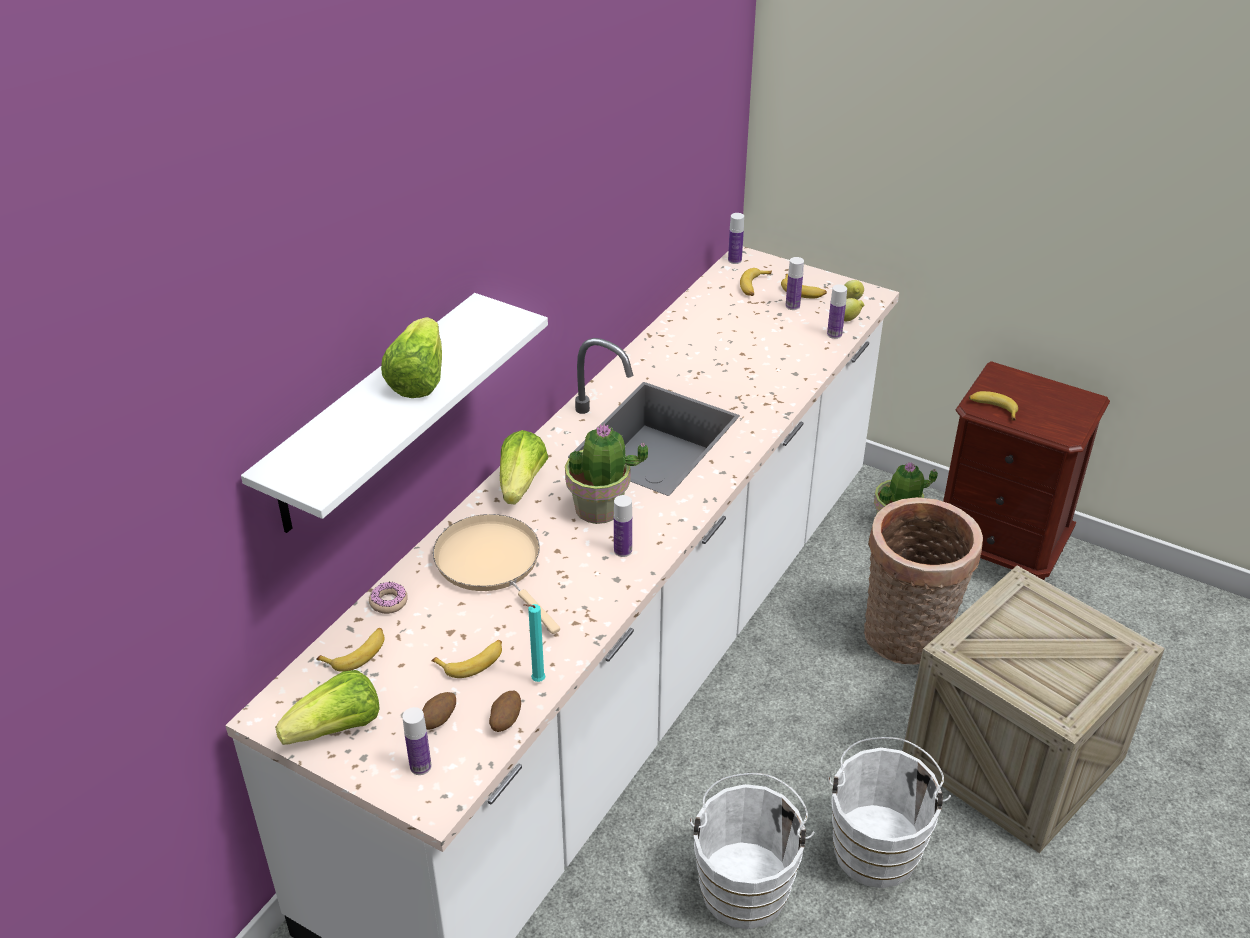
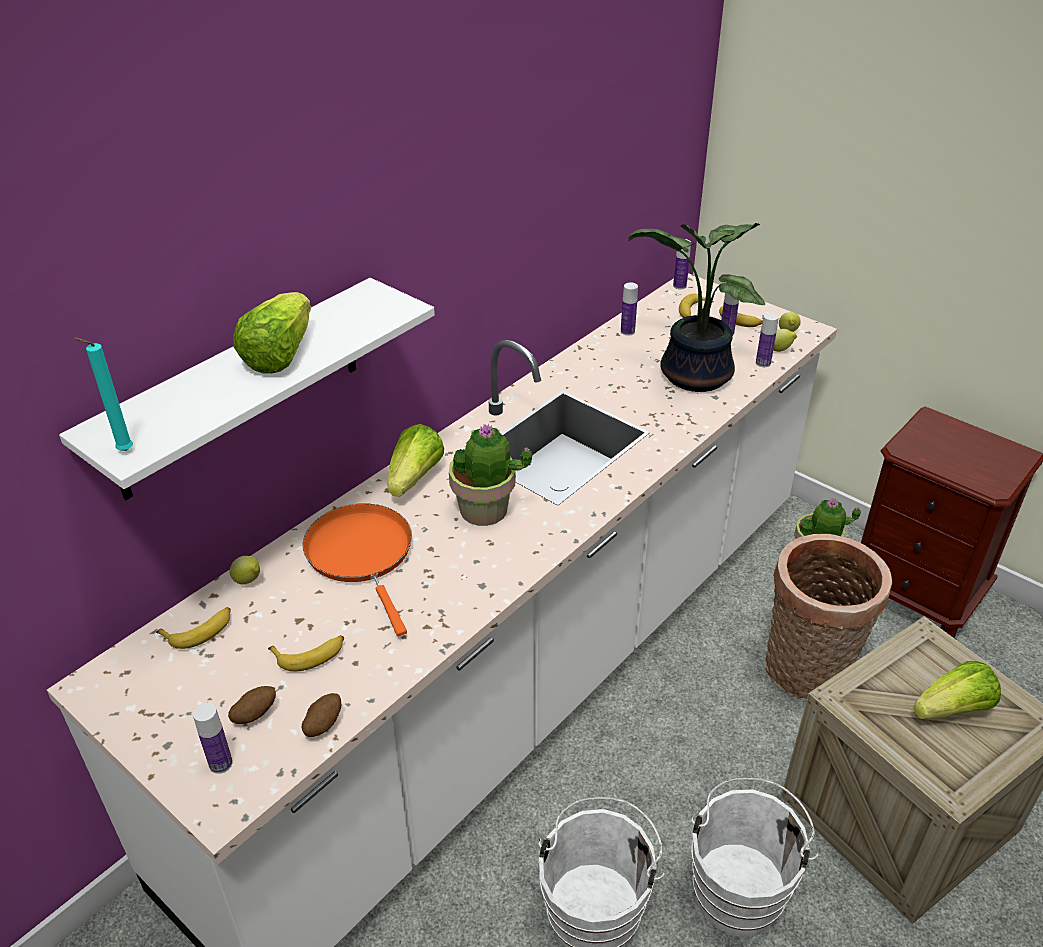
camera: 10 degrees right, 0 degrees up
lettuce [275,670,380,745] -> lettuce moved to [913,661,1001,719]
donut [369,582,408,614] -> lemon [229,556,260,585]
beige frying pan [433,514,560,634] -> orange frying pan [303,504,412,636]
turquoise candle [523,604,546,682] -> turquoise candle moved to [73,337,133,451]
bottle [614,495,632,557] -> bottle moved to [621,282,638,336]
banana [969,391,1018,421] -> none
none -> potted plant [628,223,765,392]

